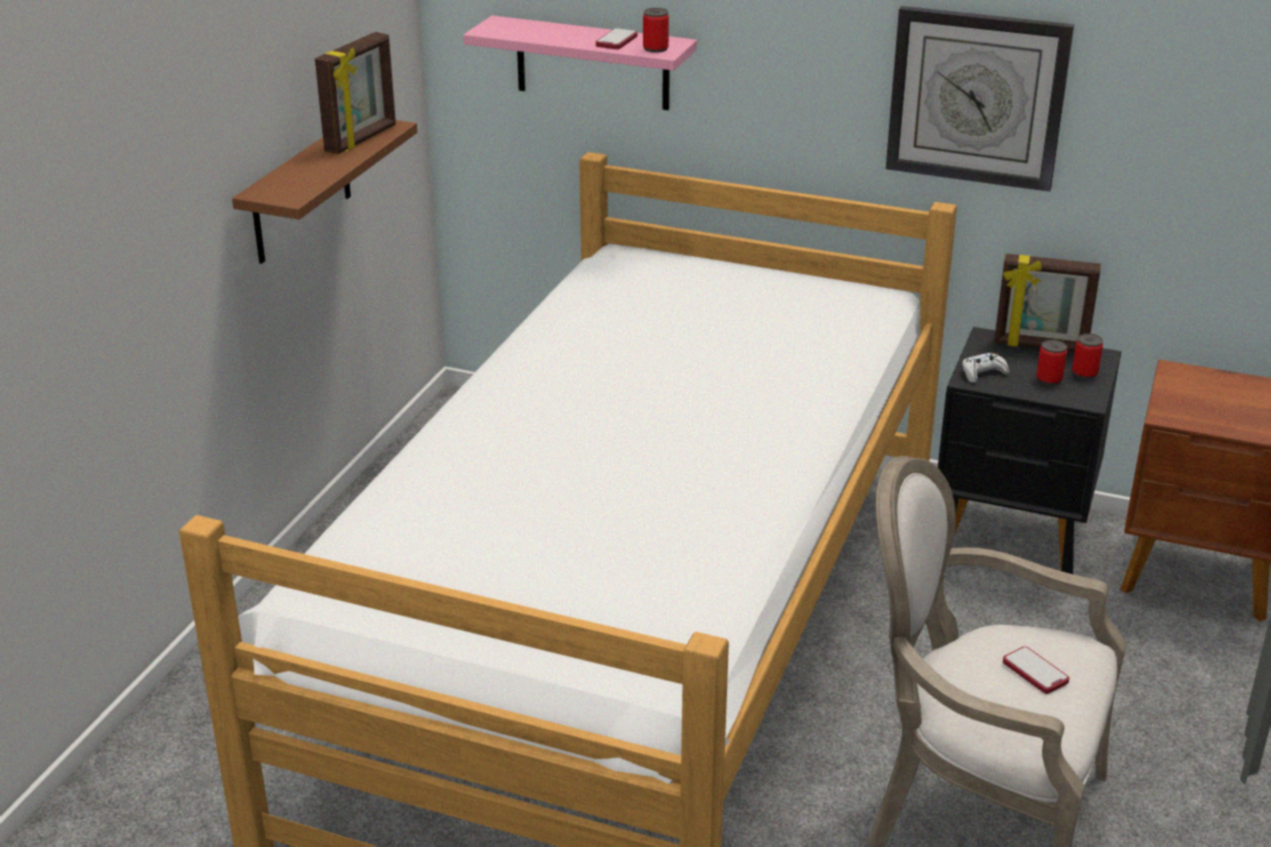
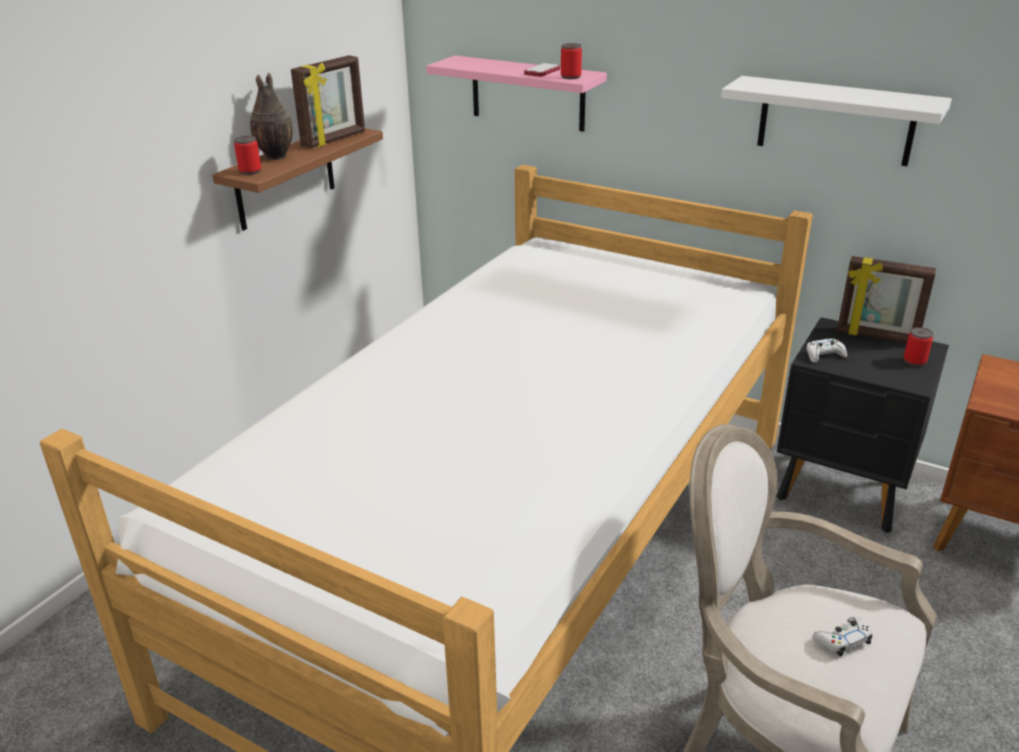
camera: 10 degrees right, 0 degrees up
wall clock [886,6,1074,192] -> white shelf [721,76,952,166]
phone [1003,646,1069,694] -> white game controller [812,617,873,657]
can [1036,339,1067,385] -> can moved to [234,136,261,175]
none -> vase [250,73,293,160]

